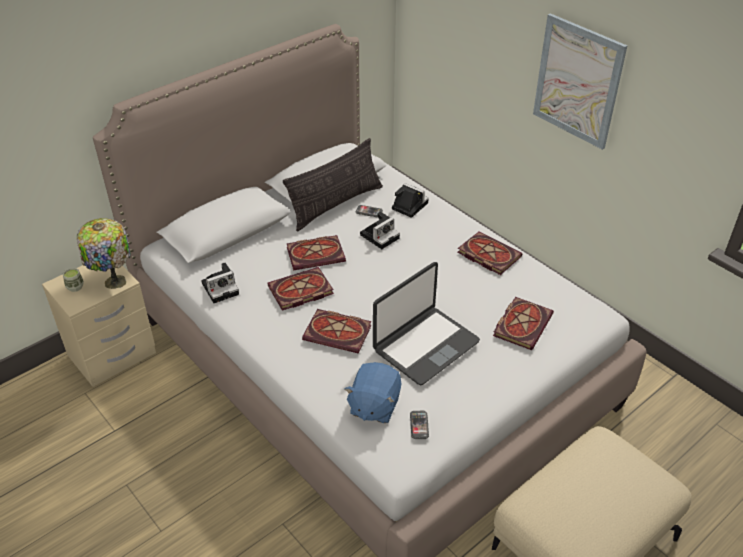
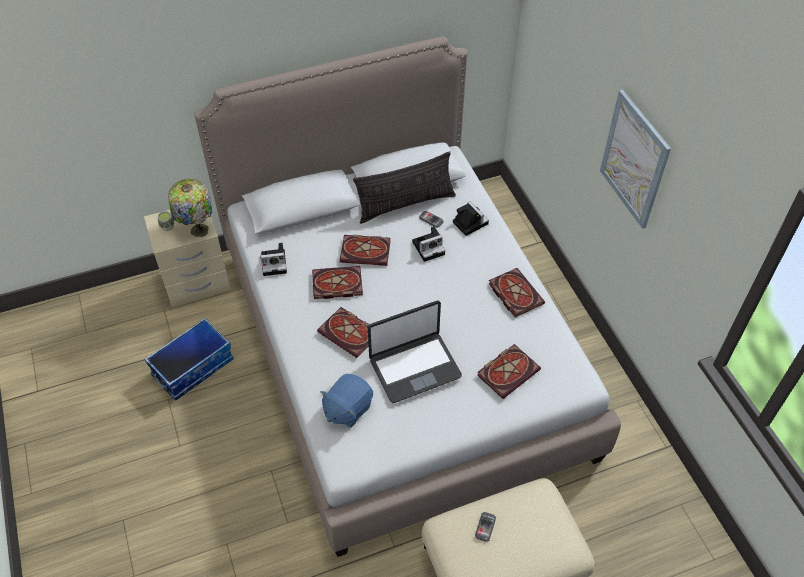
camera: 20 degrees right, 10 degrees up
phone [410,411,429,439] -> phone moved to [475,512,496,542]
none -> storage box [144,318,234,401]

